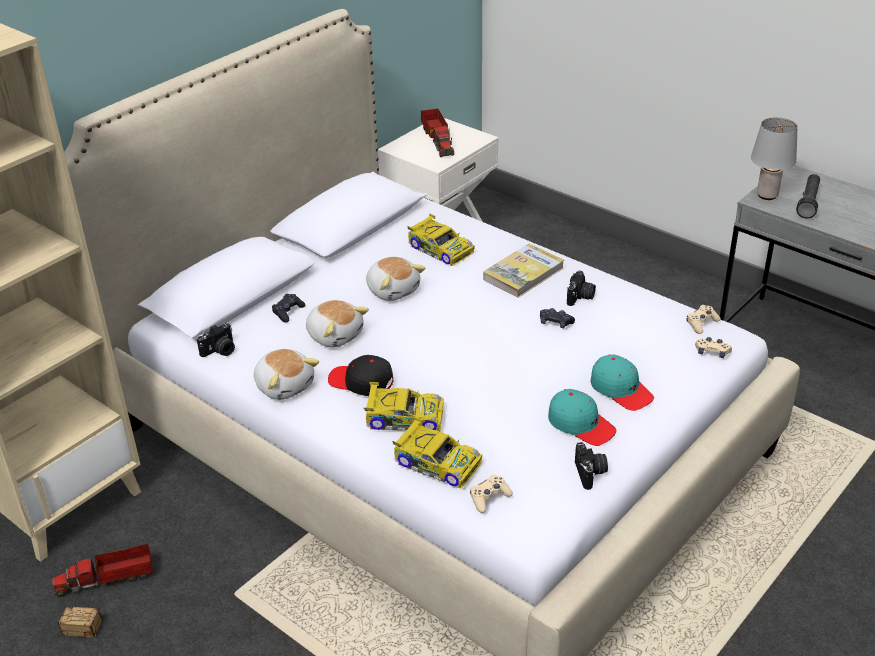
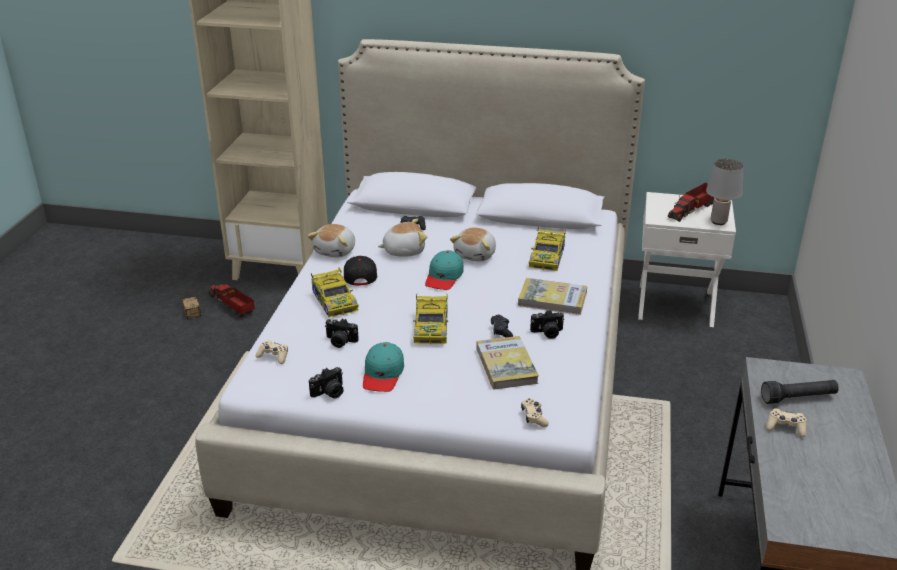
camera: 60 degrees right, 5 degrees down
camera [197,323,235,357] -> camera moved to [325,318,359,348]
plush toy [306,300,369,348] -> plush toy turned 120 degrees counterclockwise [378,219,427,257]
toy car [392,417,482,488] -> toy car moved to [413,294,448,344]
turquoise cap [590,354,654,411] -> turquoise cap moved to [425,250,464,290]
beige game controller [686,305,721,334] -> beige game controller moved to [766,408,807,437]
grey table lamp [751,117,798,200] -> grey table lamp moved to [706,159,744,225]
none -> book [476,336,539,390]

